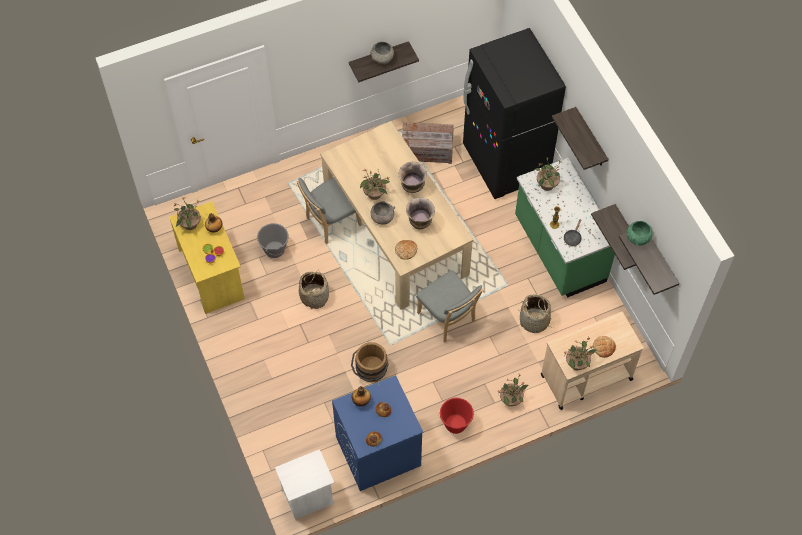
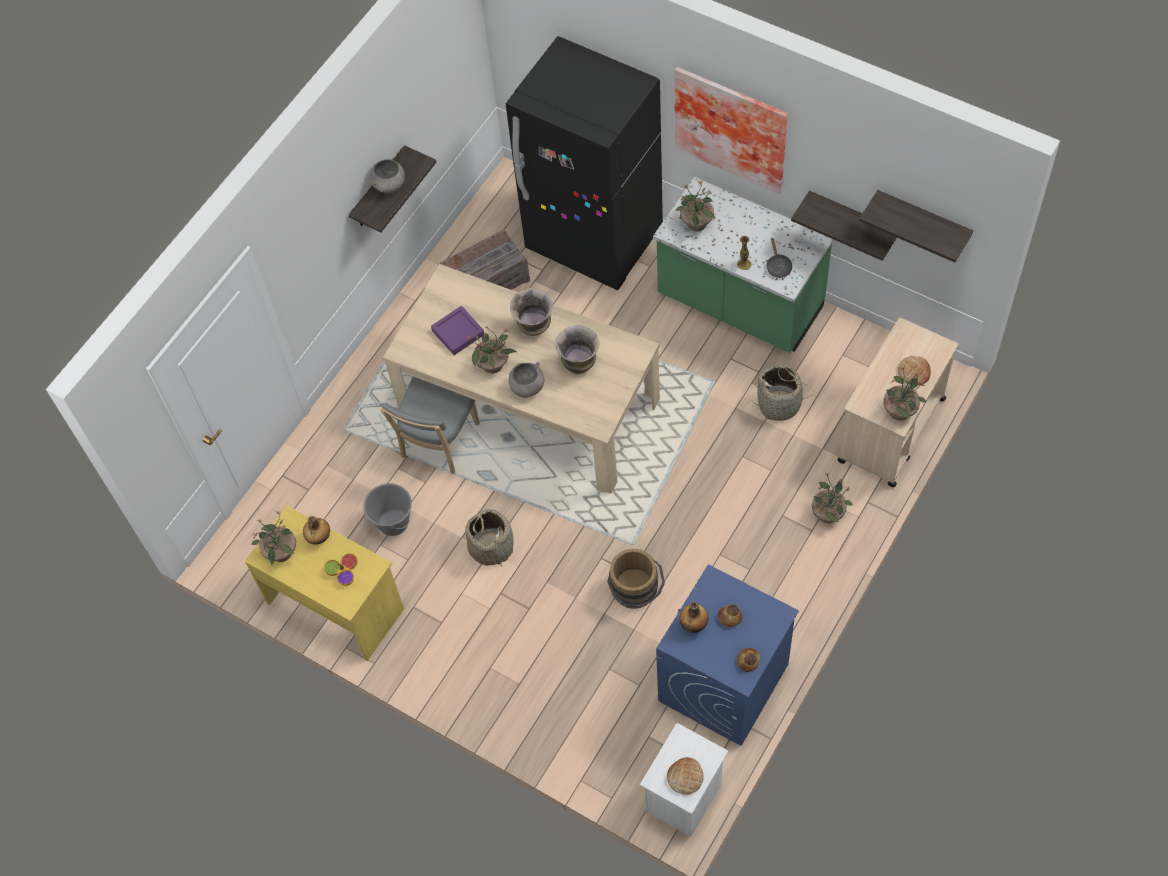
camera: 30 degrees left, 0 degrees up
bread [395,240,417,260] -> bread moved to [667,757,704,795]
grey chair [416,270,483,342] -> none
red bucket [439,398,474,434] -> none
shelf [552,107,608,170] -> picture [674,67,788,194]
green bowl [627,221,653,245] -> none
none -> purple tray [431,306,484,355]

